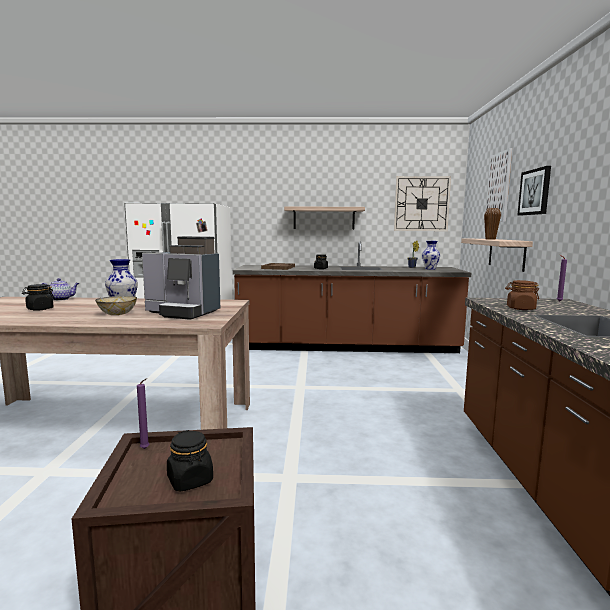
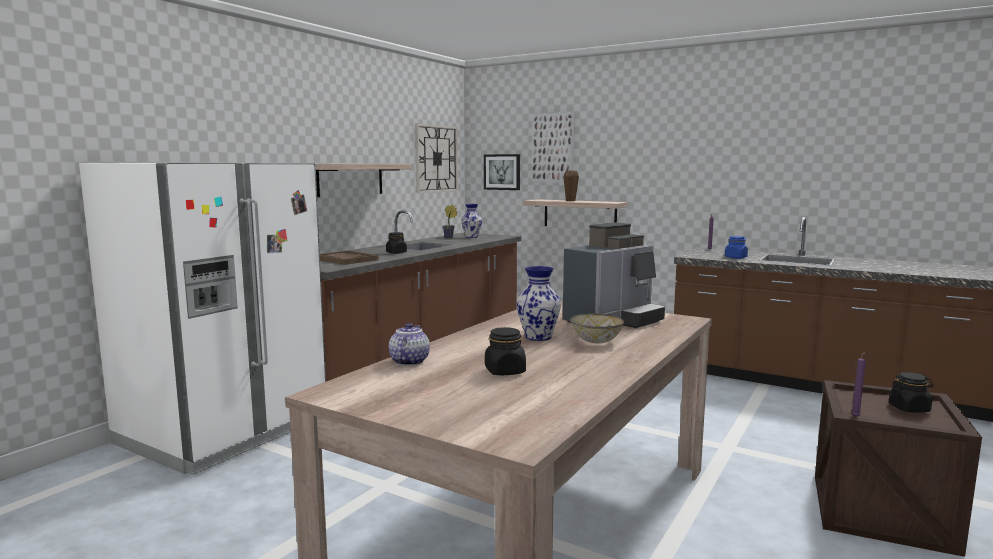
camera: 60 degrees left, 0 degrees up
brown jar [505,280,539,310] -> blue jar [725,236,748,259]
picture [517,166,551,215] -> picture moved to [484,154,520,190]

